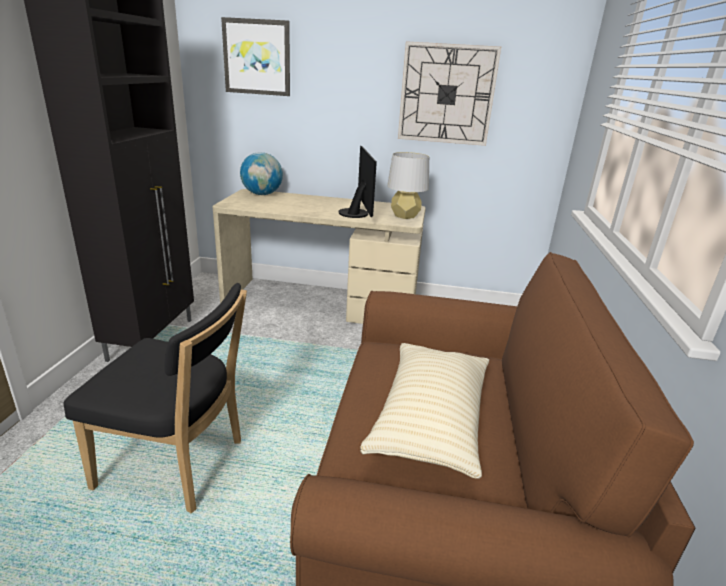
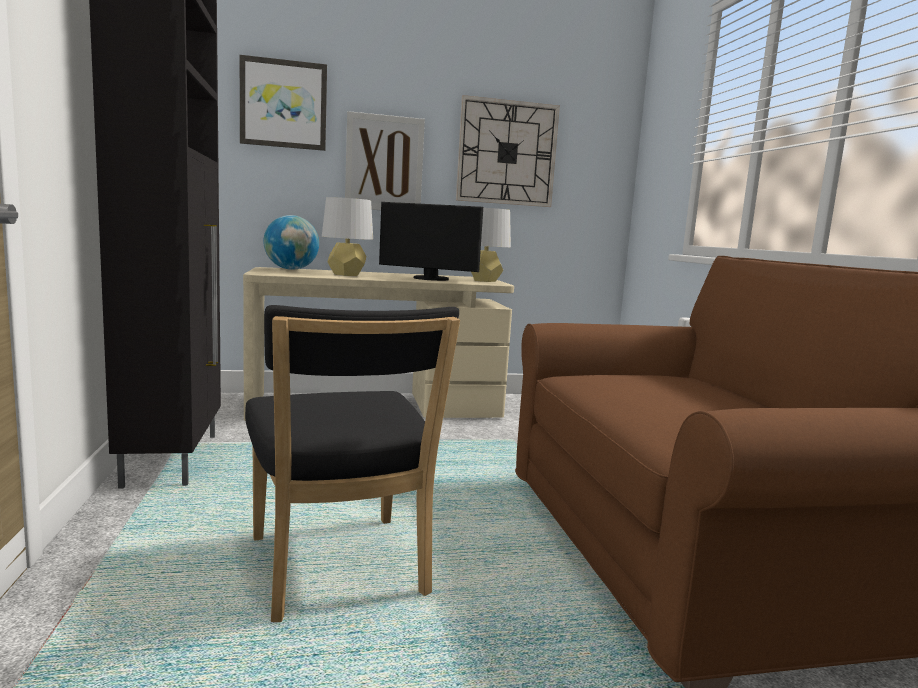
camera: 20 degrees left, 15 degrees down
black chair [63,283,247,513] -> black chair turned 75 degrees clockwise [245,305,460,622]
monitor [338,145,377,218] -> monitor turned 135 degrees clockwise [379,202,483,281]
beige pillow [360,343,489,479] -> none
none -> grey table lamp [322,197,373,276]
none -> picture [345,111,425,210]

